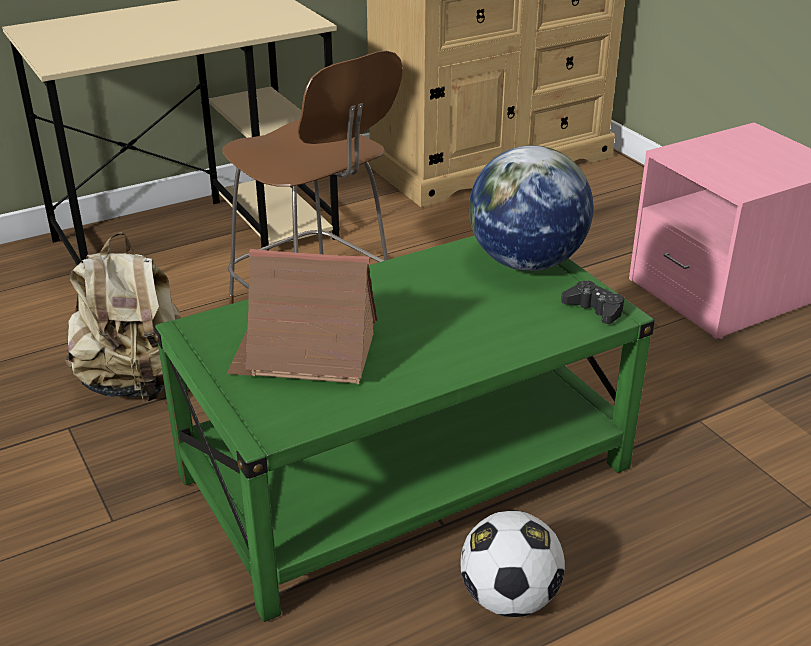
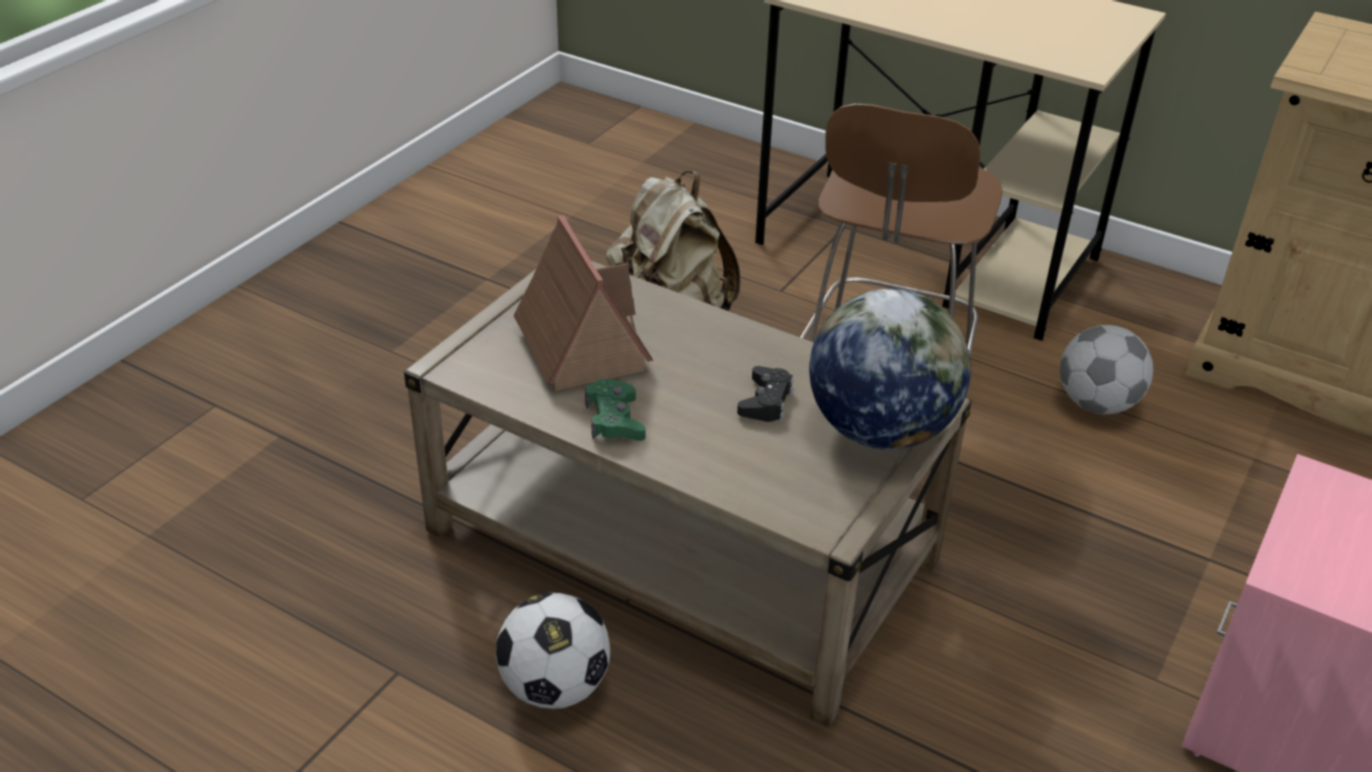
camera: 60 degrees right, 5 degrees up
green coffee table [154,235,655,622] -> beige coffee table [404,261,972,727]
black game controller [561,281,624,324] -> black game controller moved to [737,366,793,422]
none -> green game controller [585,379,645,441]
none -> football [1060,325,1153,414]

